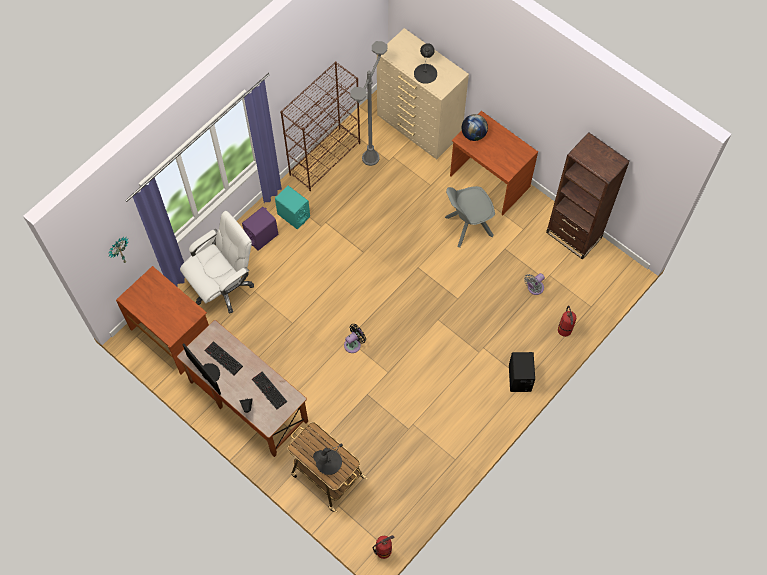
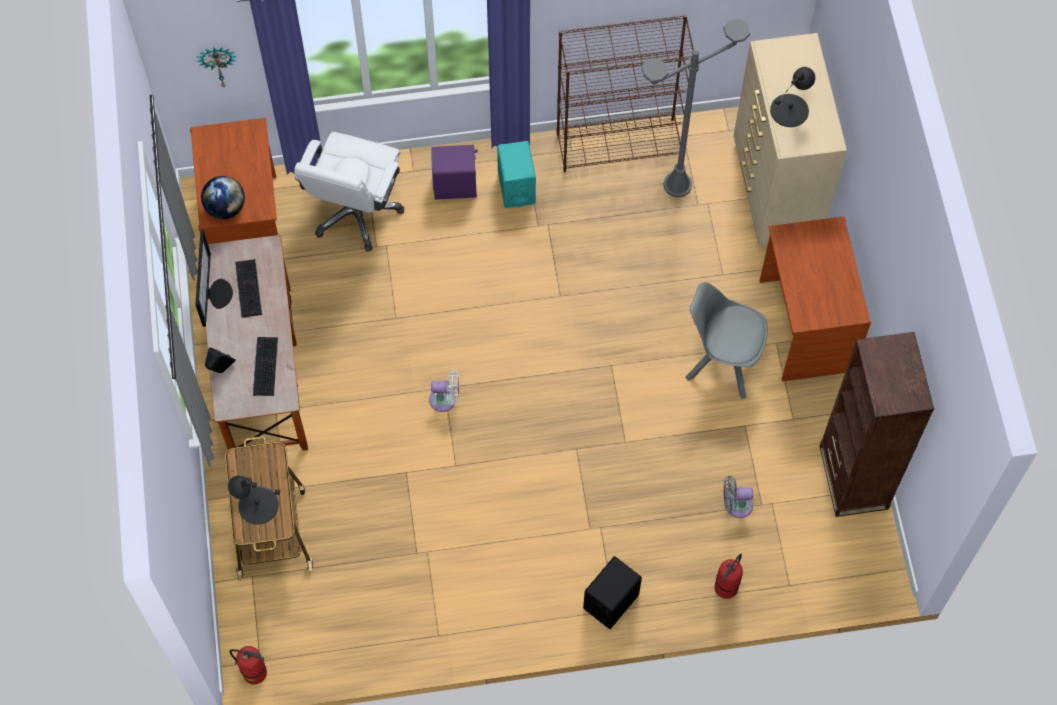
camera: 40 degrees right, 0 degrees up
white office chair [180,211,254,313] -> white office chair turned 105 degrees clockwise [294,132,404,252]
black fan [344,324,366,353] -> white fan [429,369,459,412]
globe [461,114,488,141] -> globe moved to [201,176,245,219]

